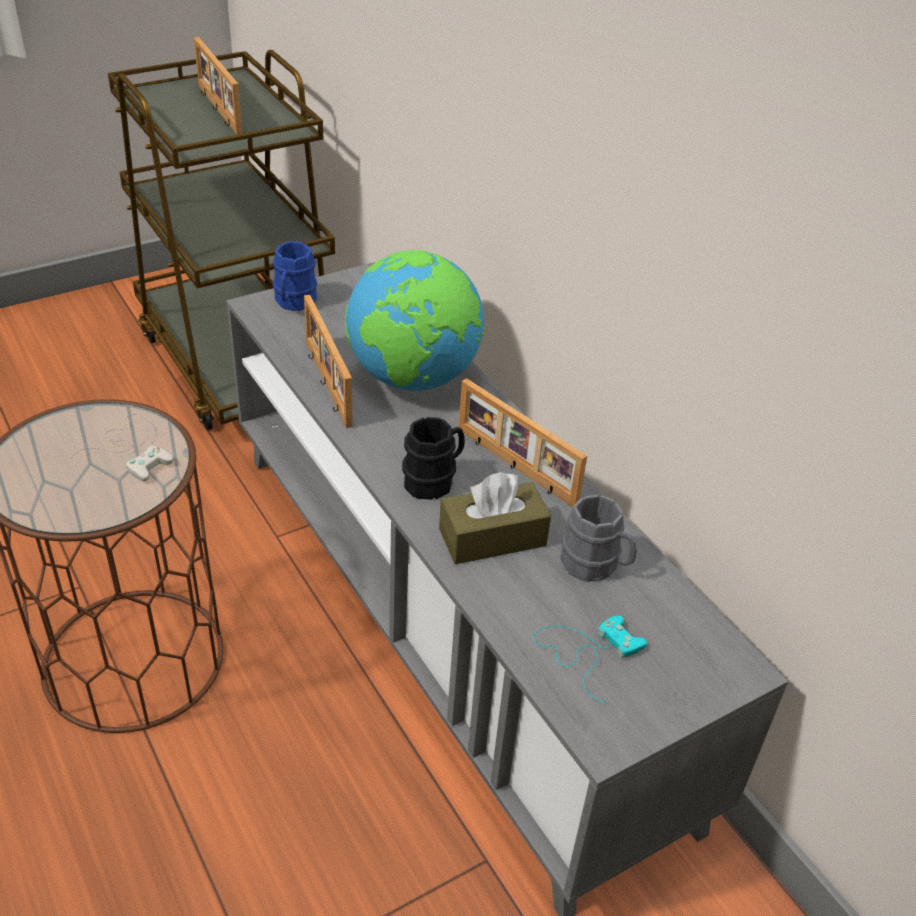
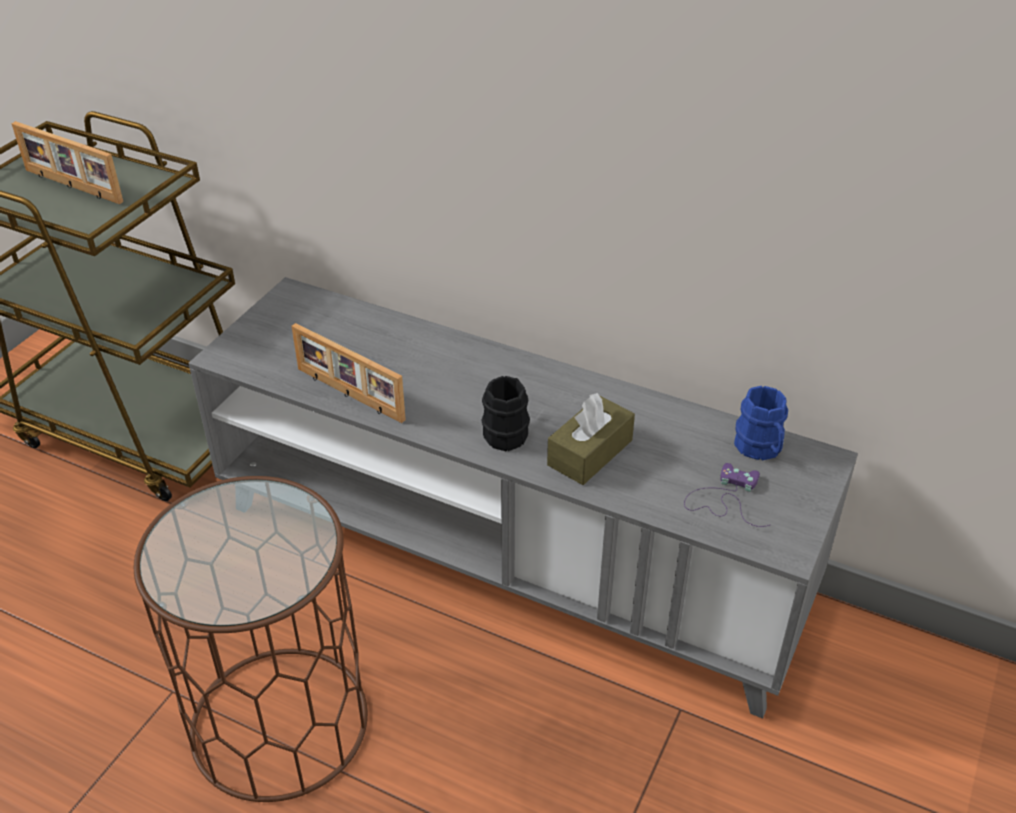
camera: 30 degrees left, 0 degrees up
white game controller [69,414,173,481] -> none
blue mug [273,241,317,311] -> blue mug moved to [734,386,788,460]
globe [345,250,484,391] -> none
picture frame [459,378,587,507] -> none
turquoise game controller [533,615,647,703] -> purple game controller [684,463,770,527]
grey mug [560,495,636,582] -> none

